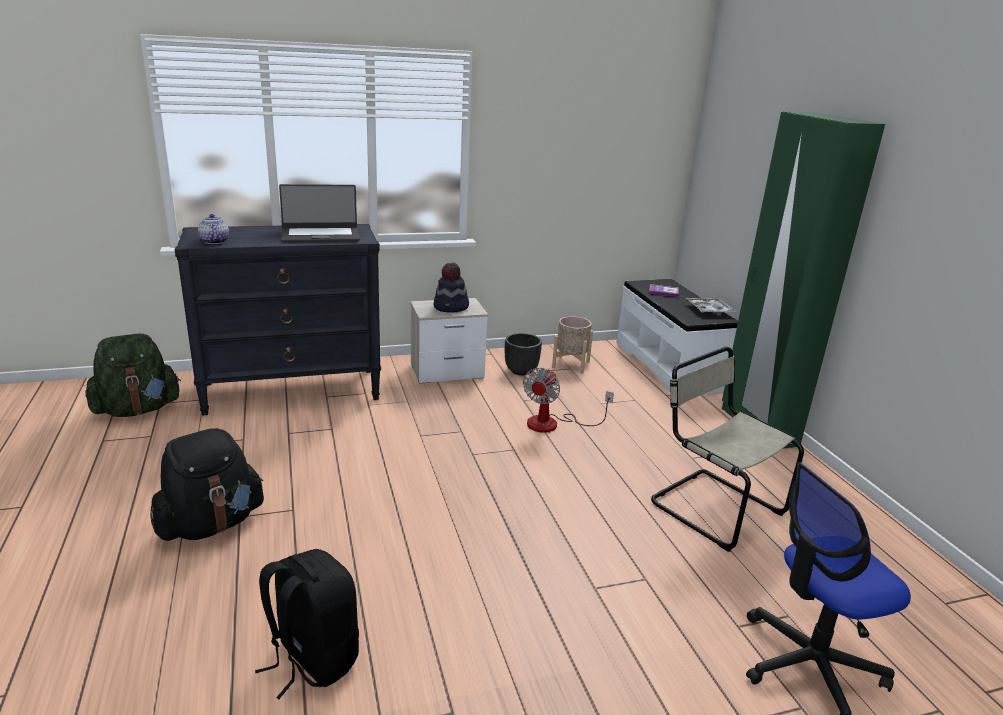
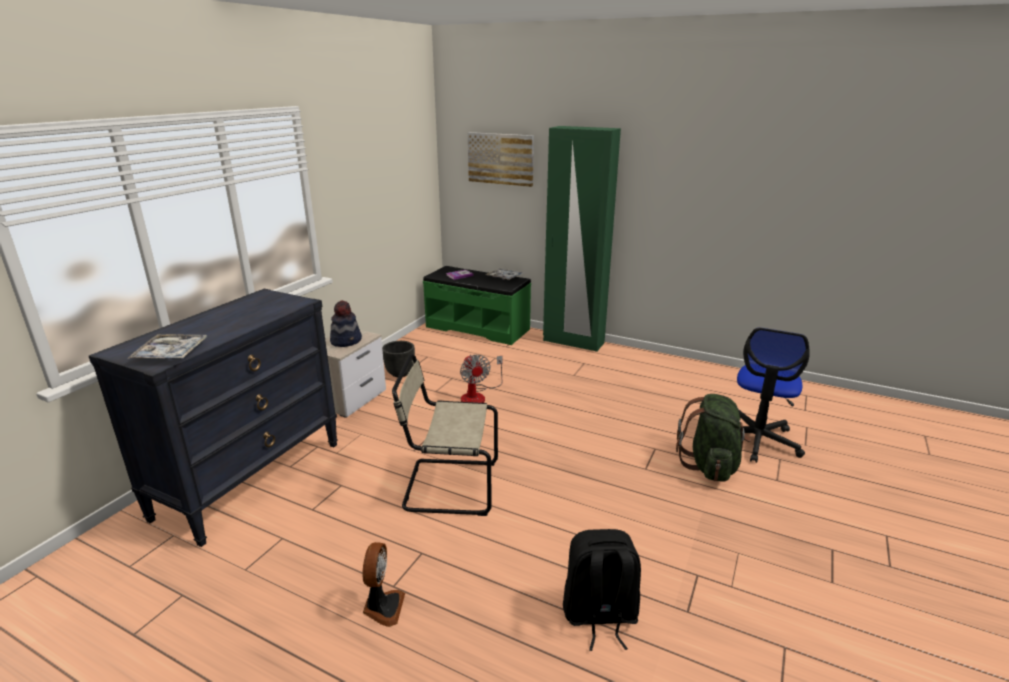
camera: 45 degrees left, 0 degrees up
green backpack [85,334,181,417] -> green backpack moved to [676,394,751,482]
black backpack [150,428,264,541] -> fan [362,542,405,627]
teapot [198,214,229,244] -> tray [127,335,207,359]
laptop [279,184,360,243] -> none
beige planter [552,316,593,374] -> none
white bench [616,279,738,394] -> green bench [423,266,531,345]
beige chair [651,347,804,552] -> beige chair moved to [392,354,498,516]
none -> picture [468,132,534,187]

